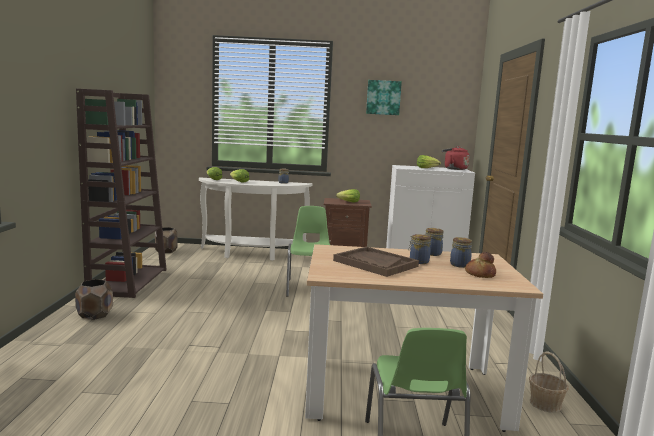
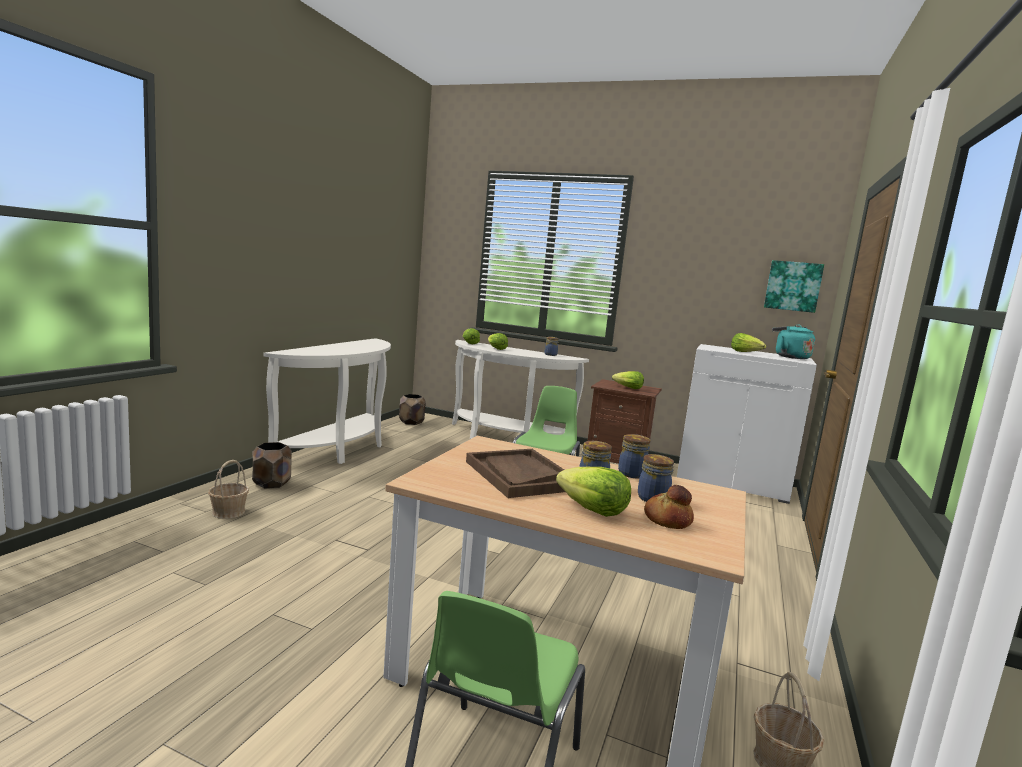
camera: 20 degrees right, 0 degrees up
brown bookcase [76,89,167,298] -> white console table [264,338,391,464]
picture [366,80,402,115] -> picture moved to [764,260,824,313]
red kettle [442,146,469,170] -> turquoise kettle [772,325,815,359]
none -> basket [208,460,249,519]
none -> lettuce [556,467,631,517]

